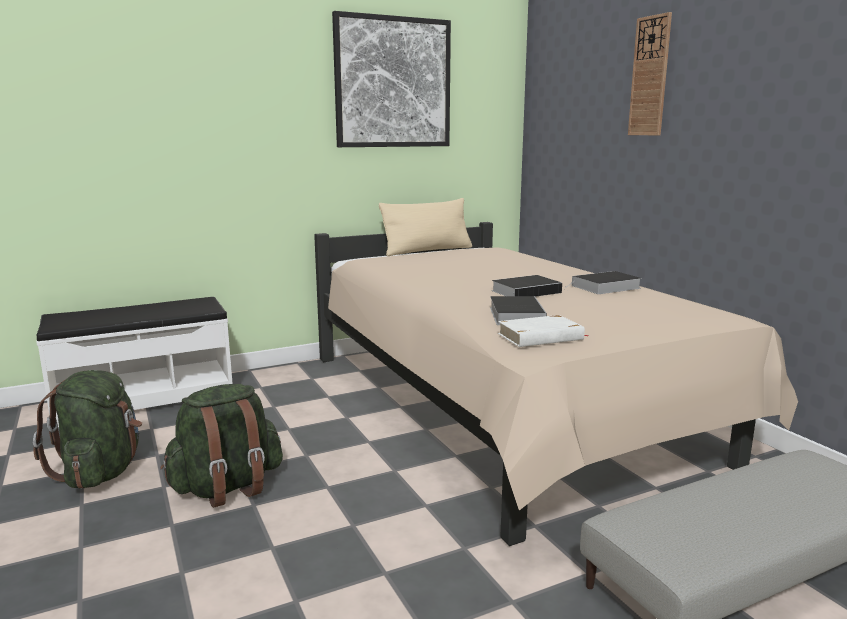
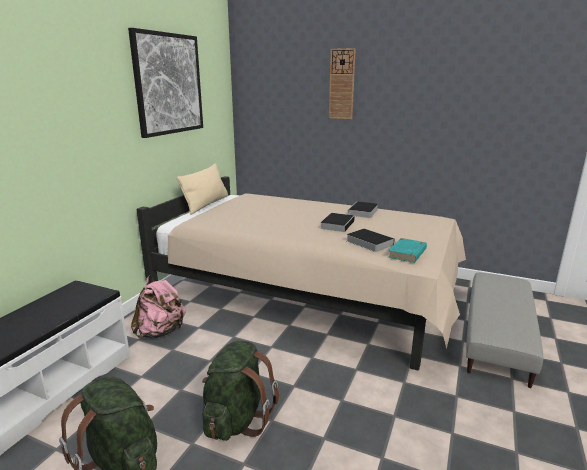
camera: 40 degrees left, 5 degrees up
white book [498,315,588,347] -> turquoise book [388,238,427,263]
none -> pink backpack [131,275,186,338]

